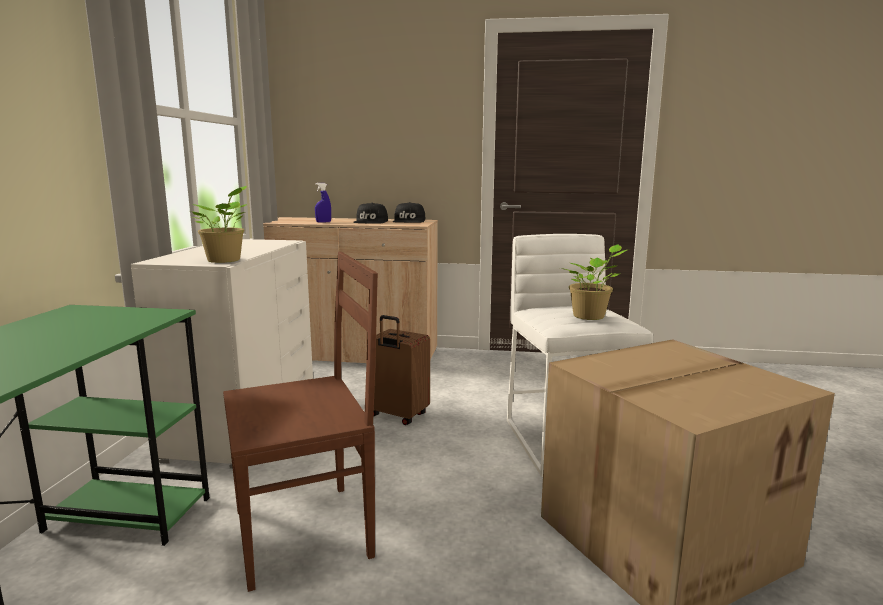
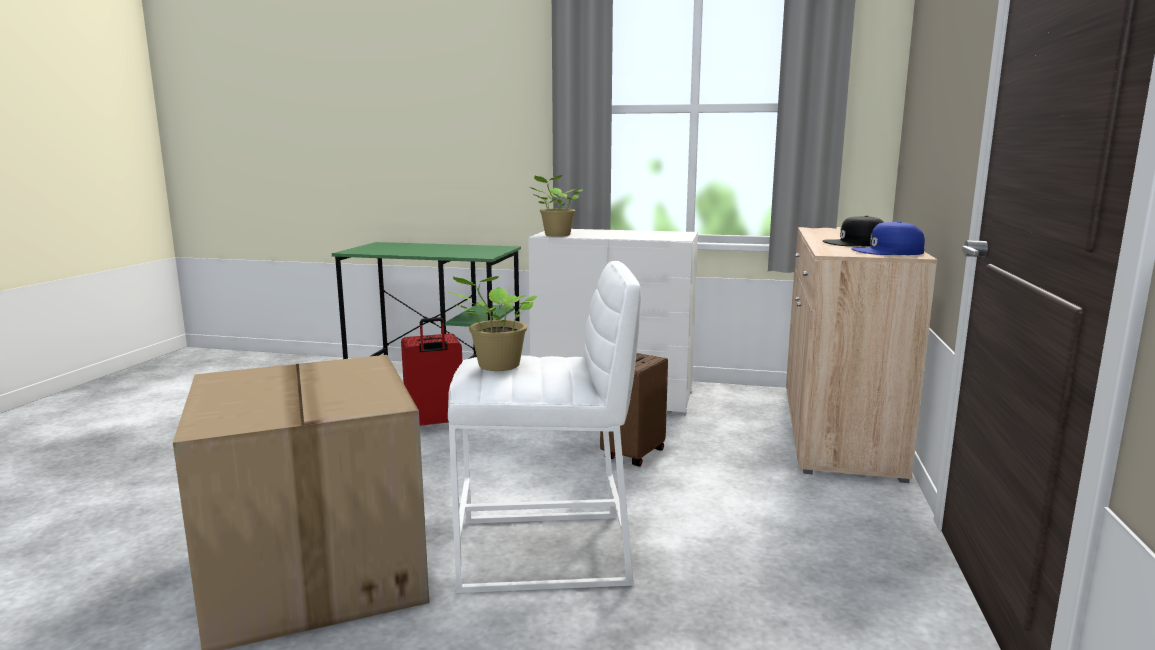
camera: 95 degrees right, 0 degrees up
brown chair [223,252,378,592] -> red suitcase [401,317,462,426]
blue spray bottle [315,183,331,223] -> none
black cap [393,202,425,223] -> blue cap [851,221,925,255]

